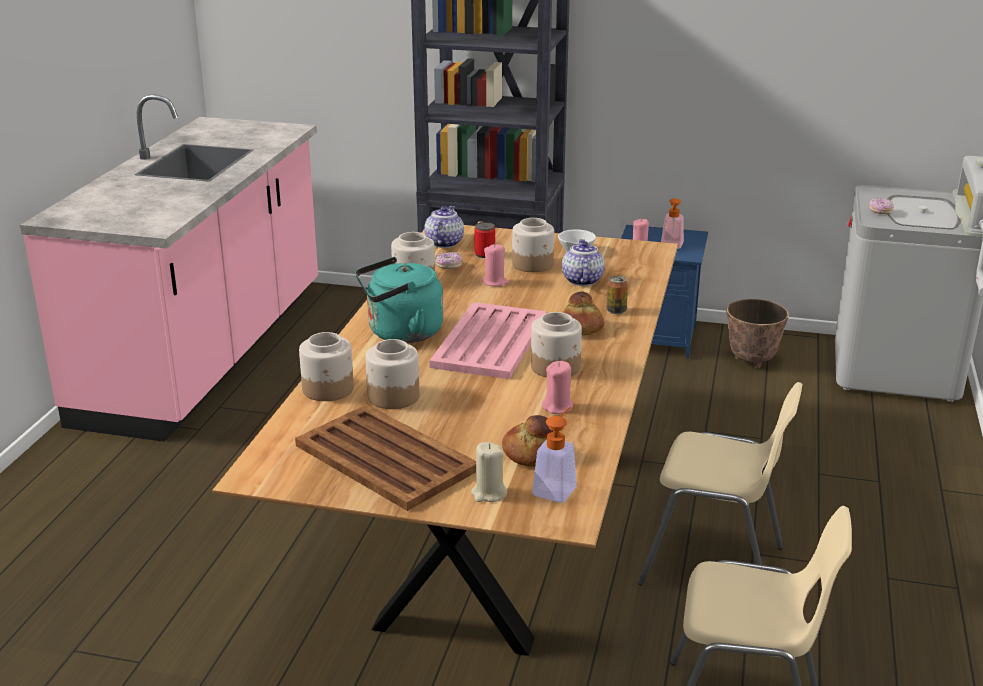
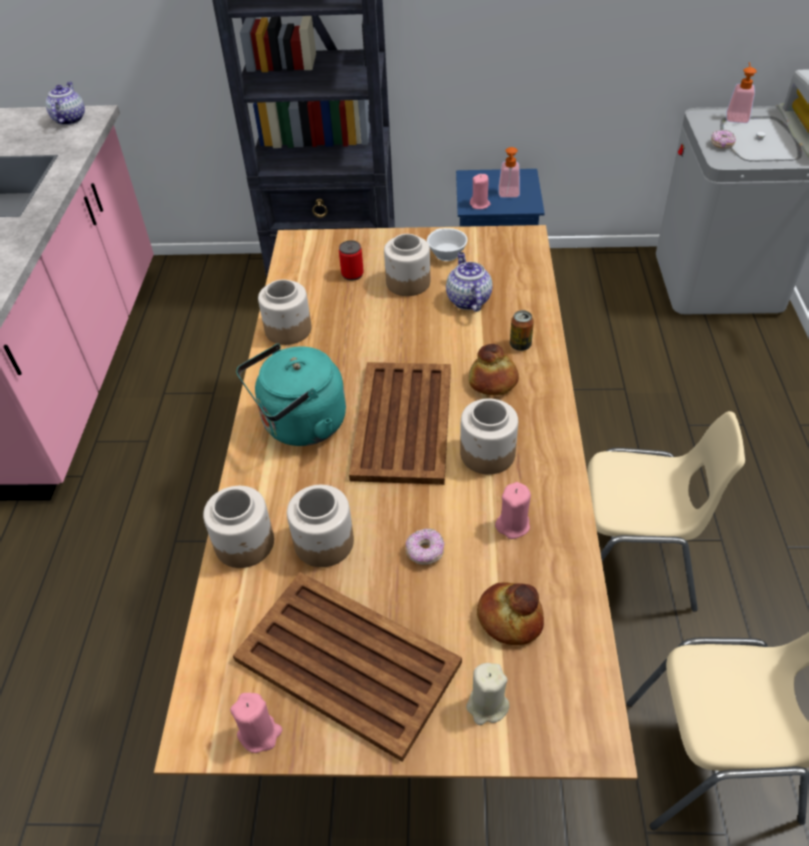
camera: 10 degrees left, 20 degrees up
teapot [424,206,464,248] -> teapot moved to [45,82,85,125]
pink tray [429,302,547,379] -> brown tray [349,362,451,485]
donut [435,252,462,269] -> donut moved to [405,528,445,565]
pink candle [482,244,509,287] -> pink candle moved to [230,693,282,753]
soap dispenser [532,407,577,503] -> soap dispenser moved to [726,62,757,123]
planter [726,299,789,369] -> none

